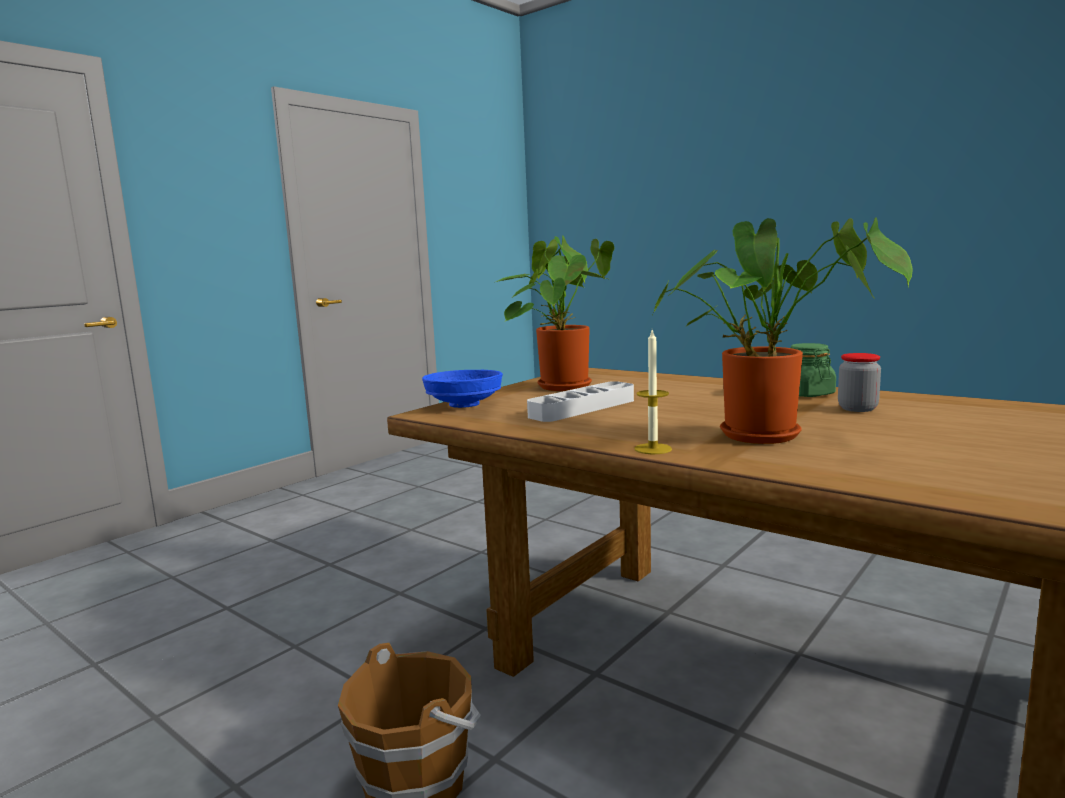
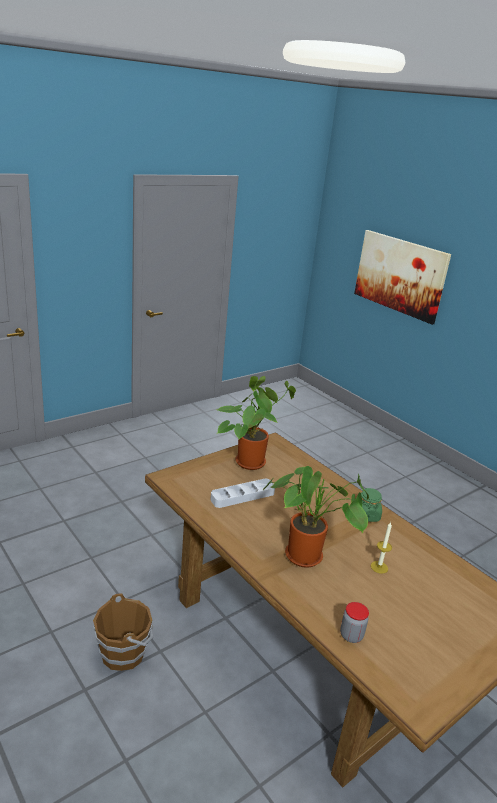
camera: 10 degrees right, 15 degrees up
blue bowl [422,370,503,408] -> none
candle [634,330,672,454] -> candle moved to [371,522,392,574]
jar [838,353,881,412] -> jar moved to [340,602,369,643]
none -> picture [354,230,451,325]

